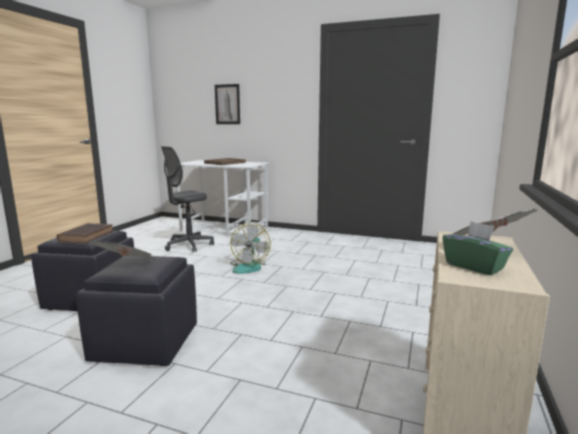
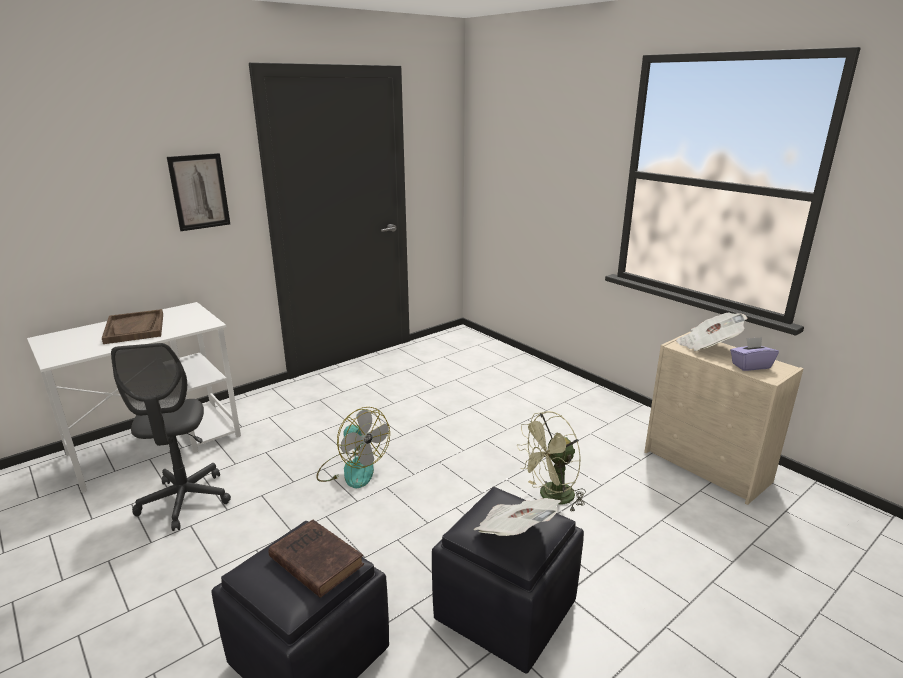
camera: 60 degrees left, 10 degrees up
picture [215,84,240,124] -> picture moved to [167,153,230,231]
green tissue box [443,221,513,275] -> purple tissue box [730,337,779,371]
none -> green fan [517,411,586,513]

